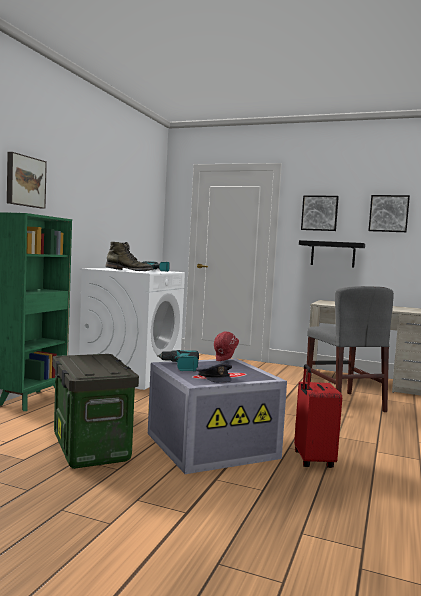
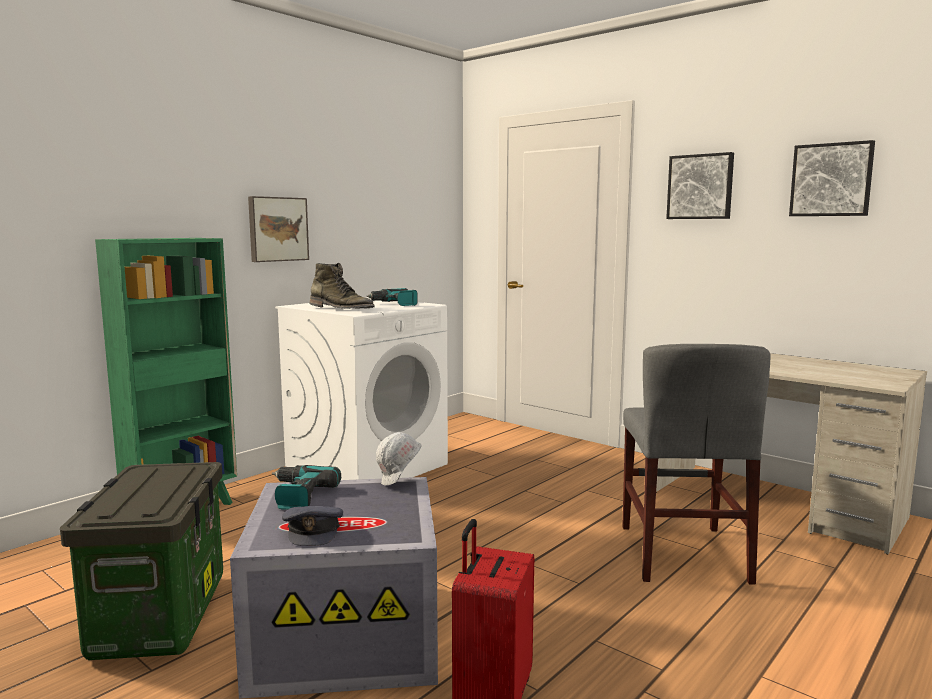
camera: 20 degrees right, 5 degrees up
picture [7,152,47,209] -> picture moved to [248,196,309,262]
red hard hat [214,332,239,361] -> white hard hat [376,432,422,486]
black shelf [299,240,365,268] -> none

